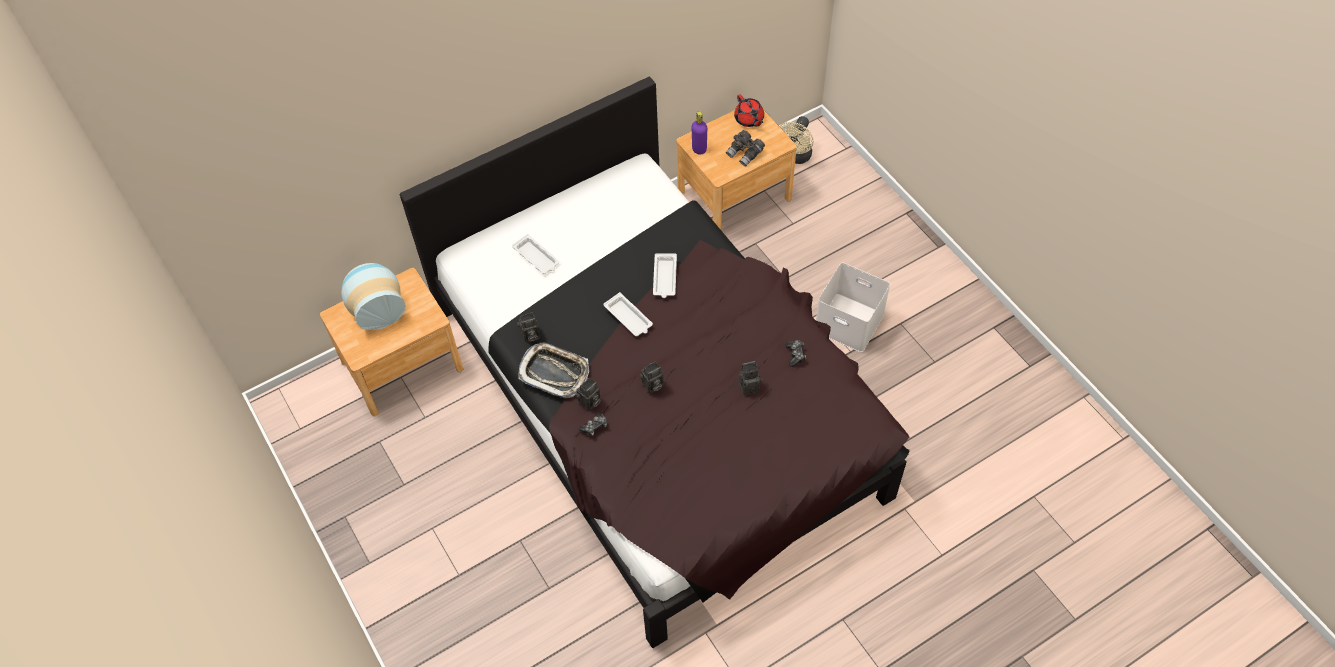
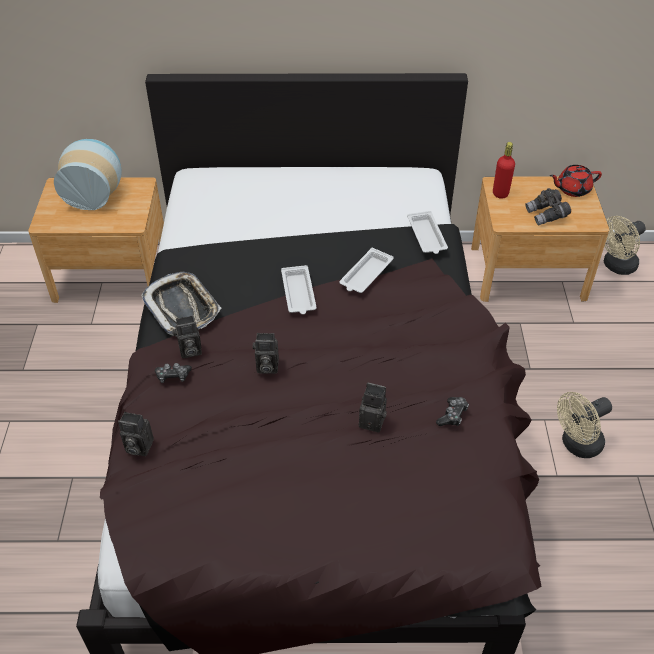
camera: 30 degrees right, 10 degrees down
white tray [512,234,560,274] -> white tray moved to [407,211,448,254]
camera [517,312,540,343] -> camera moved to [118,412,154,456]
purple bottle [692,111,707,154] -> red bottle [493,142,515,199]
red teapot [734,94,764,127] -> red teapot turned 75 degrees clockwise [550,165,602,197]
white storage box [816,262,890,352] -> beige fan [557,392,612,458]

